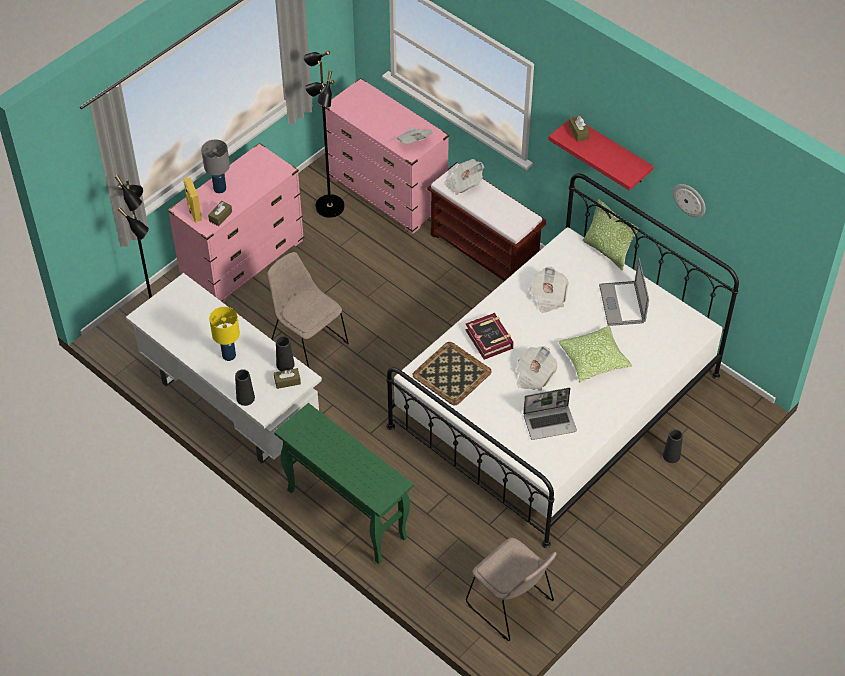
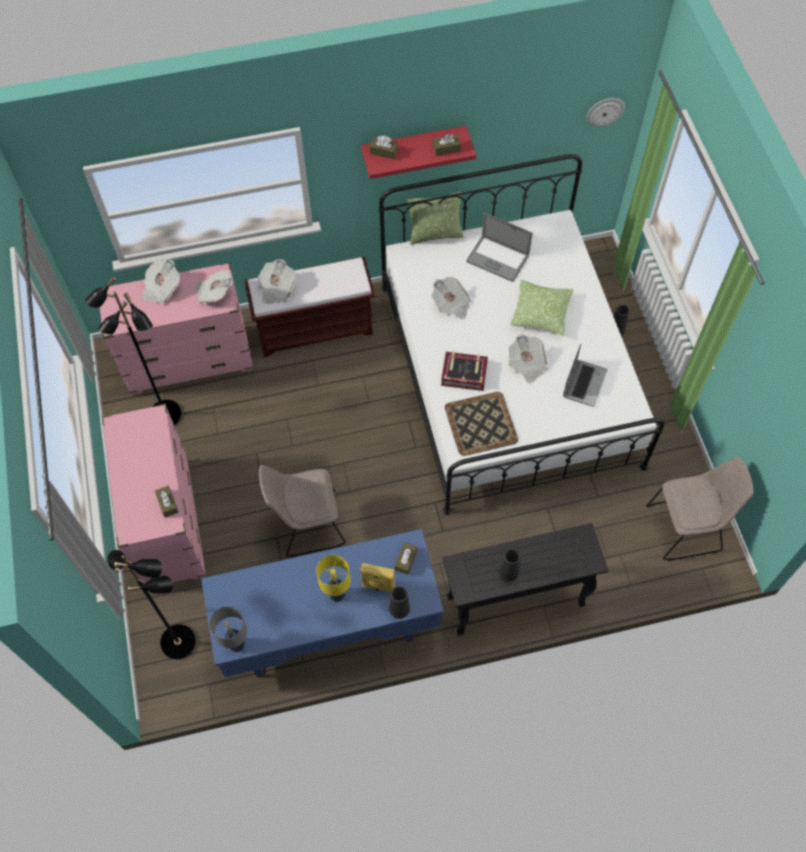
camera: 55 degrees left, 10 degrees up
white desk [126,273,322,463] -> blue desk [201,529,444,677]
yellow speaker [183,177,202,223] -> yellow speaker moved to [360,563,395,593]
grey table lamp [201,139,230,193] -> grey table lamp moved to [209,606,247,652]
green console table [274,403,414,564] -> black console table [442,523,609,636]
black vase [276,336,295,371] -> black vase moved to [499,549,521,582]
wall clock [673,184,706,218] -> wall clock moved to [586,98,625,127]
none -> newspaper [142,259,180,304]
none -> brown tissue box [433,134,461,156]

